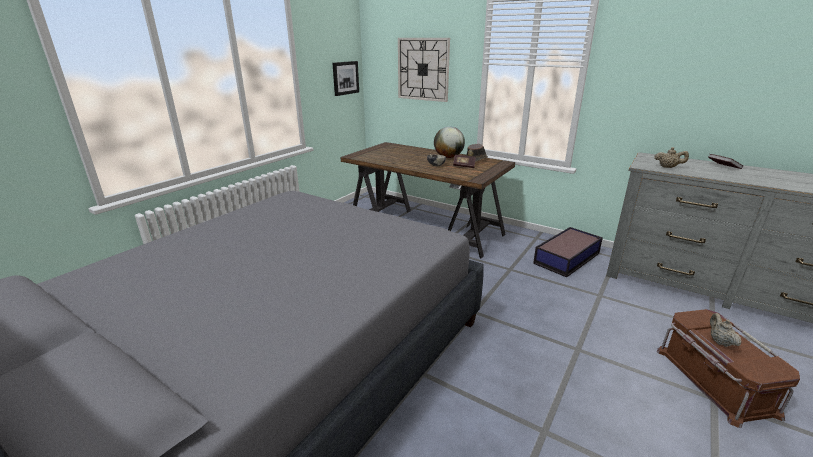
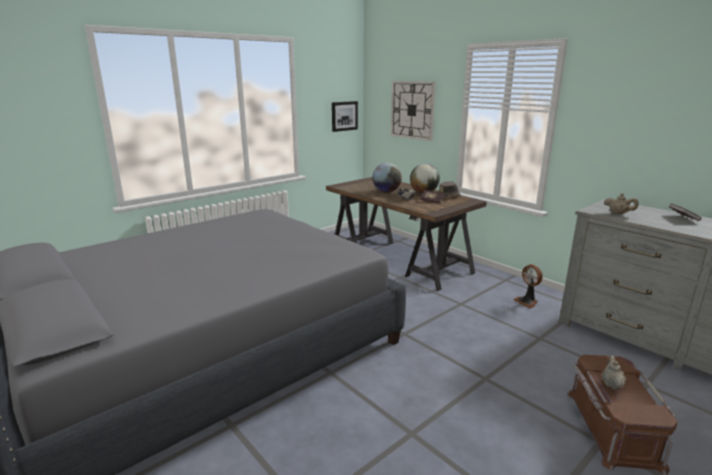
camera: 15 degrees right, 5 degrees down
storage box [533,227,603,277] -> fan [514,264,543,308]
none -> globe [372,163,402,193]

